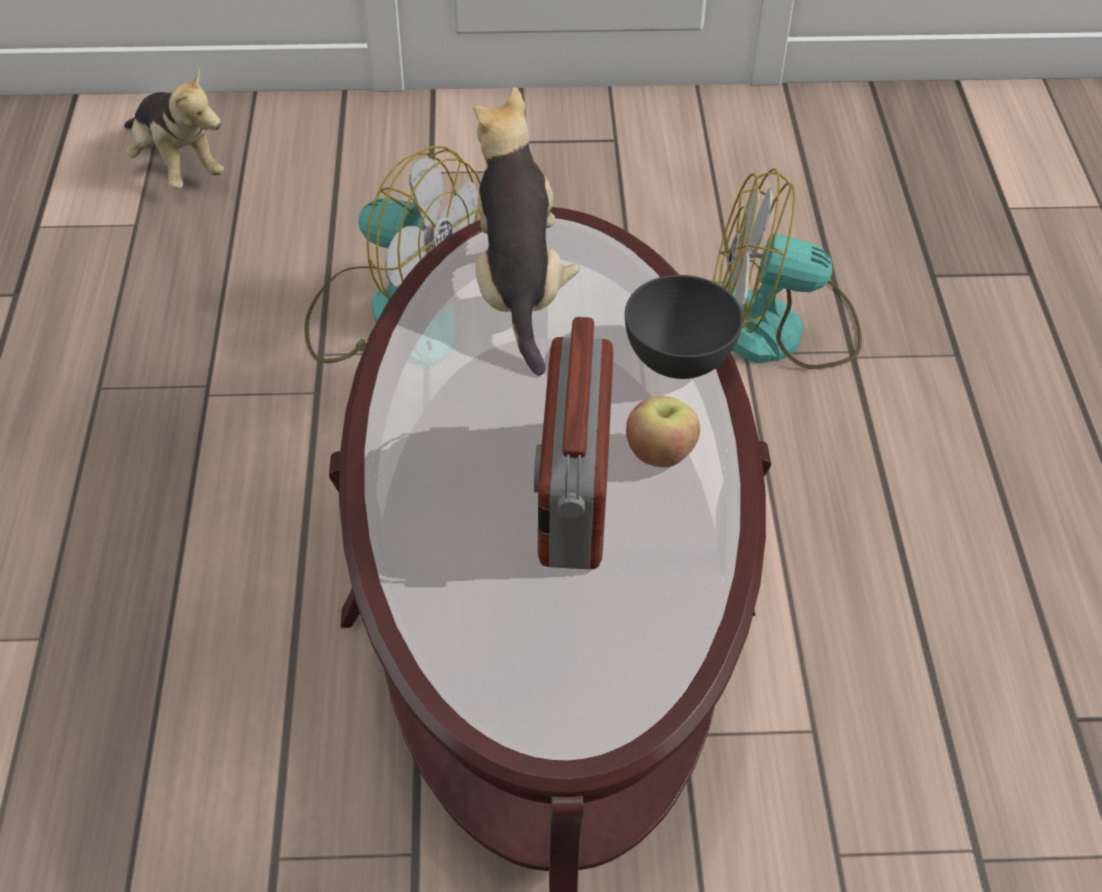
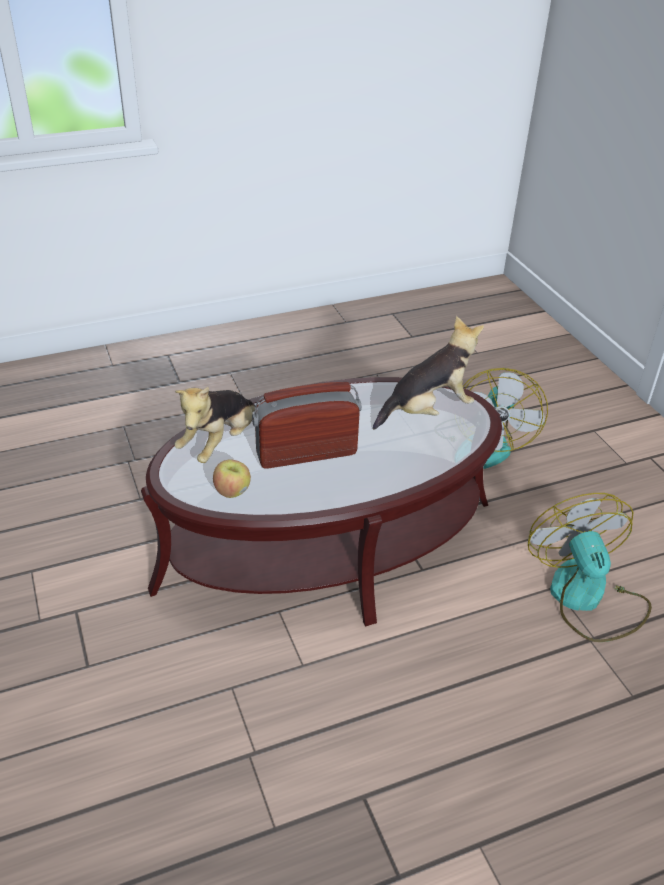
camera: 70 degrees right, 10 degrees down
plush toy [124,68,224,189] -> plush toy moved to [174,386,255,463]
grey bowl [625,275,743,379] -> none
apple [626,396,700,467] -> apple moved to [213,459,251,498]

